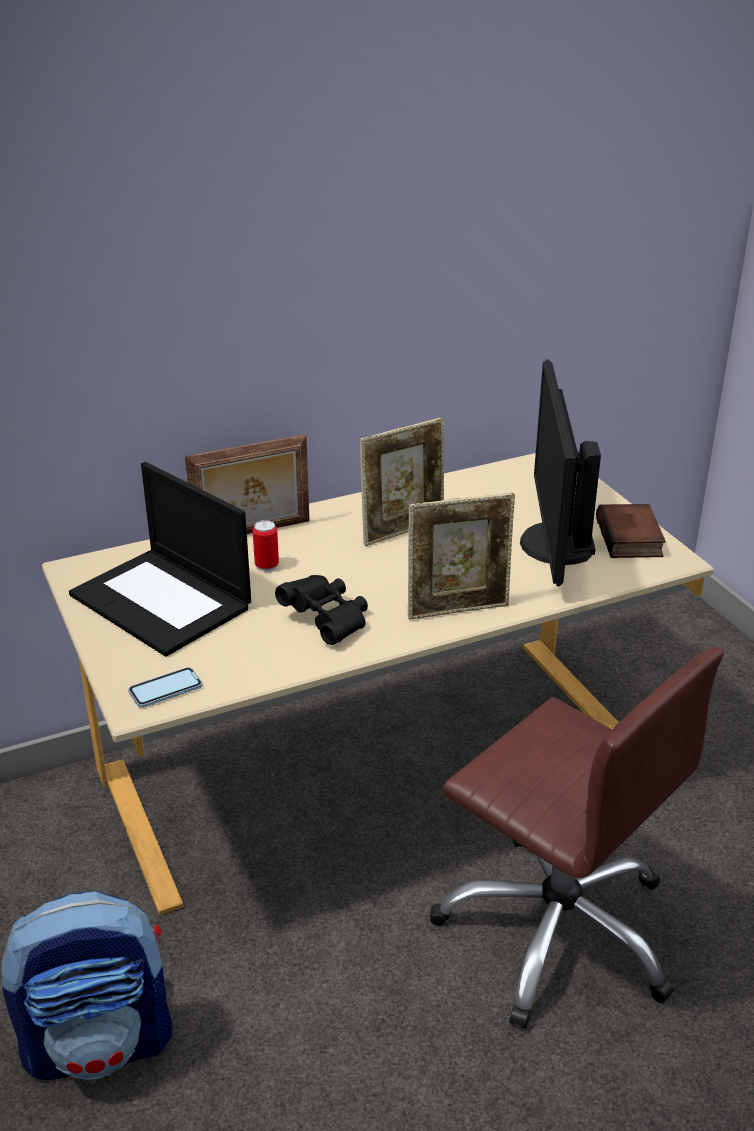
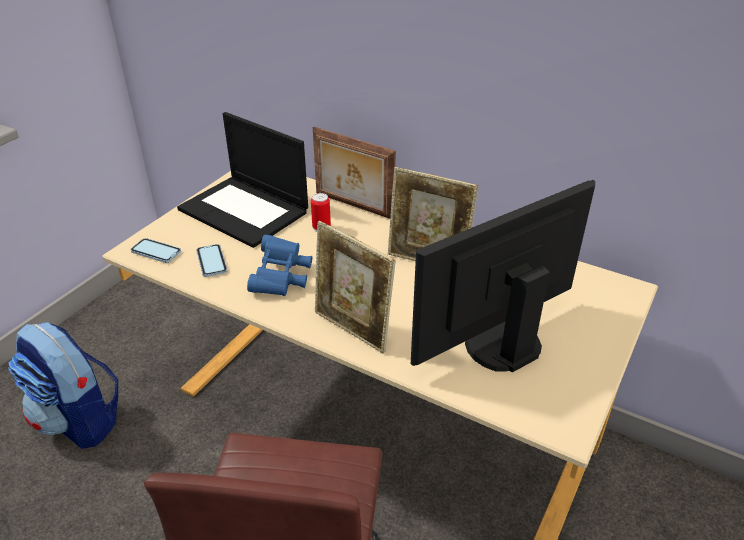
camera: 55 degrees right, 5 degrees up
laptop [69,462,251,657] -> laptop turned 60 degrees counterclockwise [177,112,308,248]
black binoculars [275,575,368,645] -> blue binoculars [247,235,312,296]
book [596,504,666,558] -> none
none -> phone [196,244,228,277]

